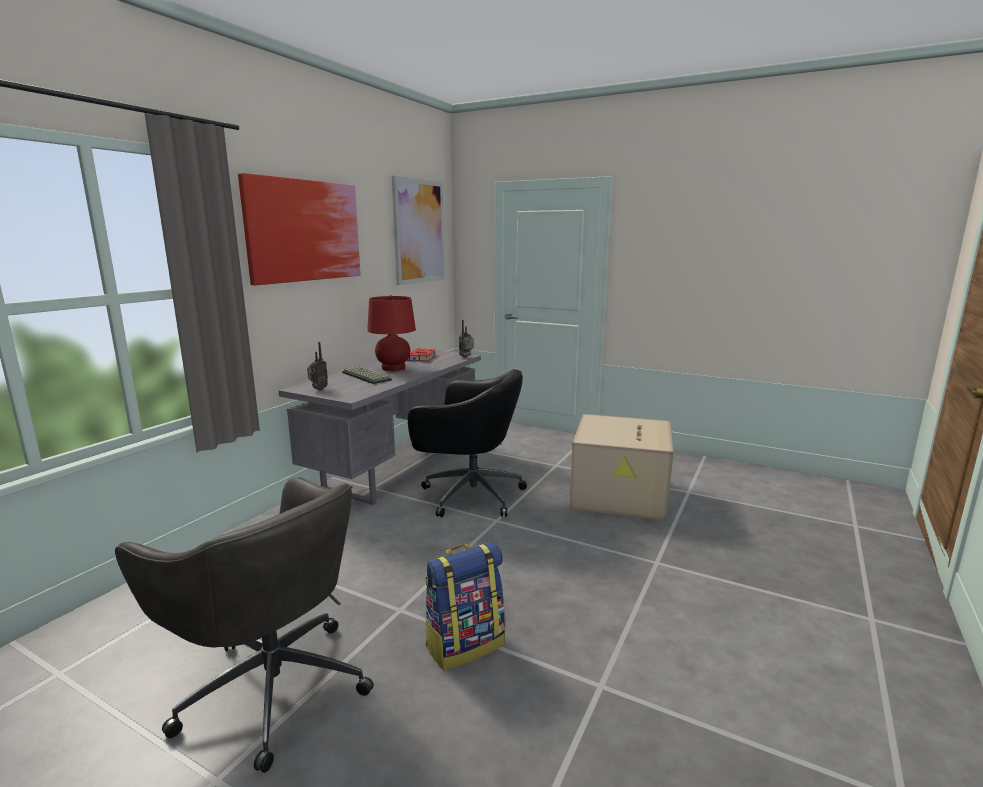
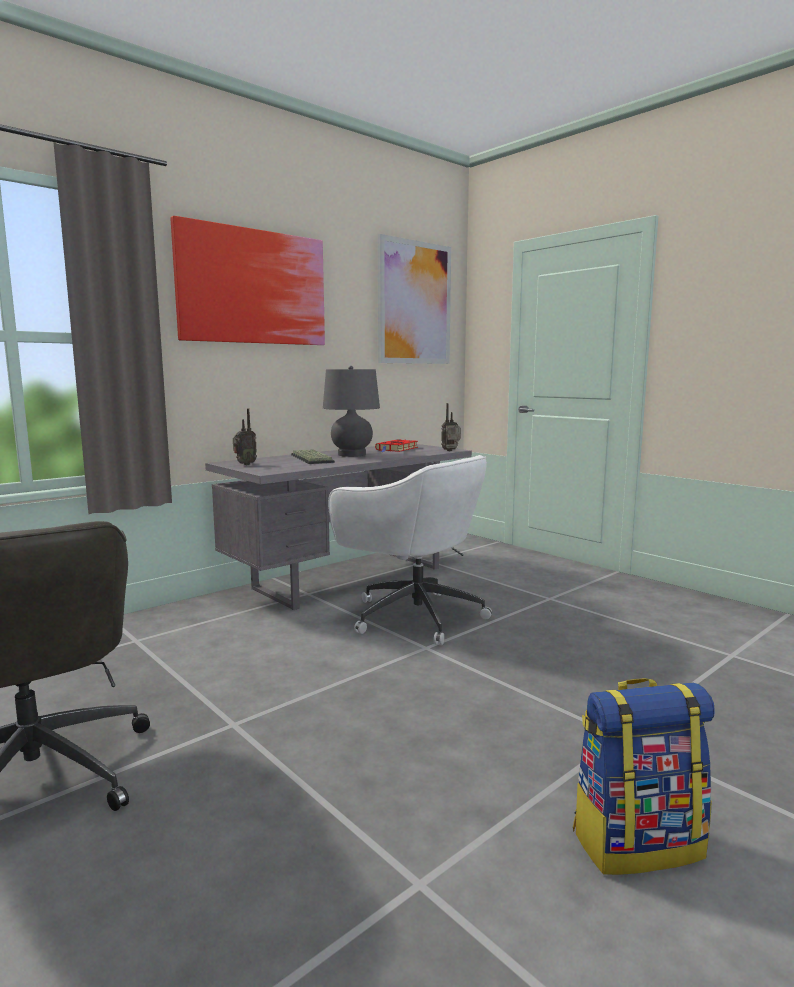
camera: 20 degrees right, 5 degrees down
red table lamp [367,295,416,371] -> grey table lamp [323,366,380,457]
black office chair [408,369,527,517] -> white office chair [328,455,492,645]
backpack [425,542,505,670] -> backpack moved to [573,678,715,875]
cardboard box [570,414,673,521] -> none

